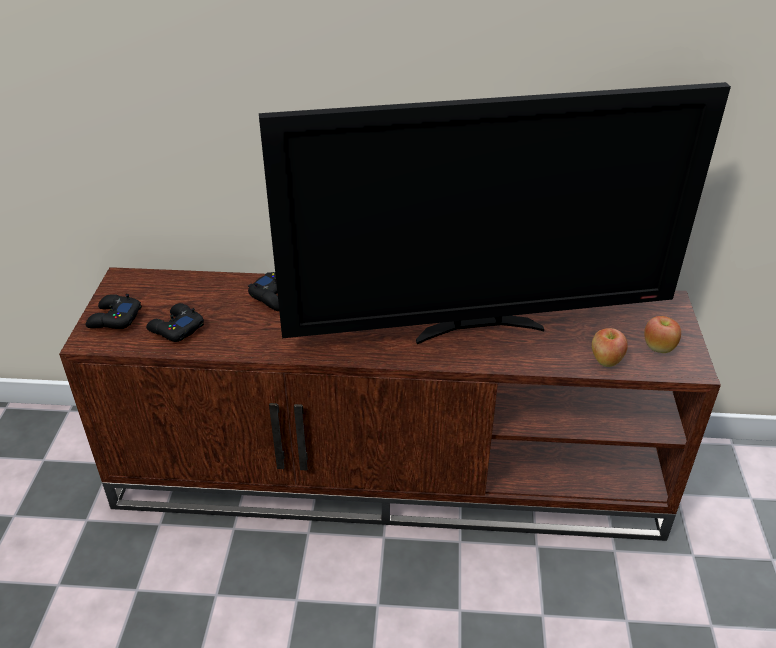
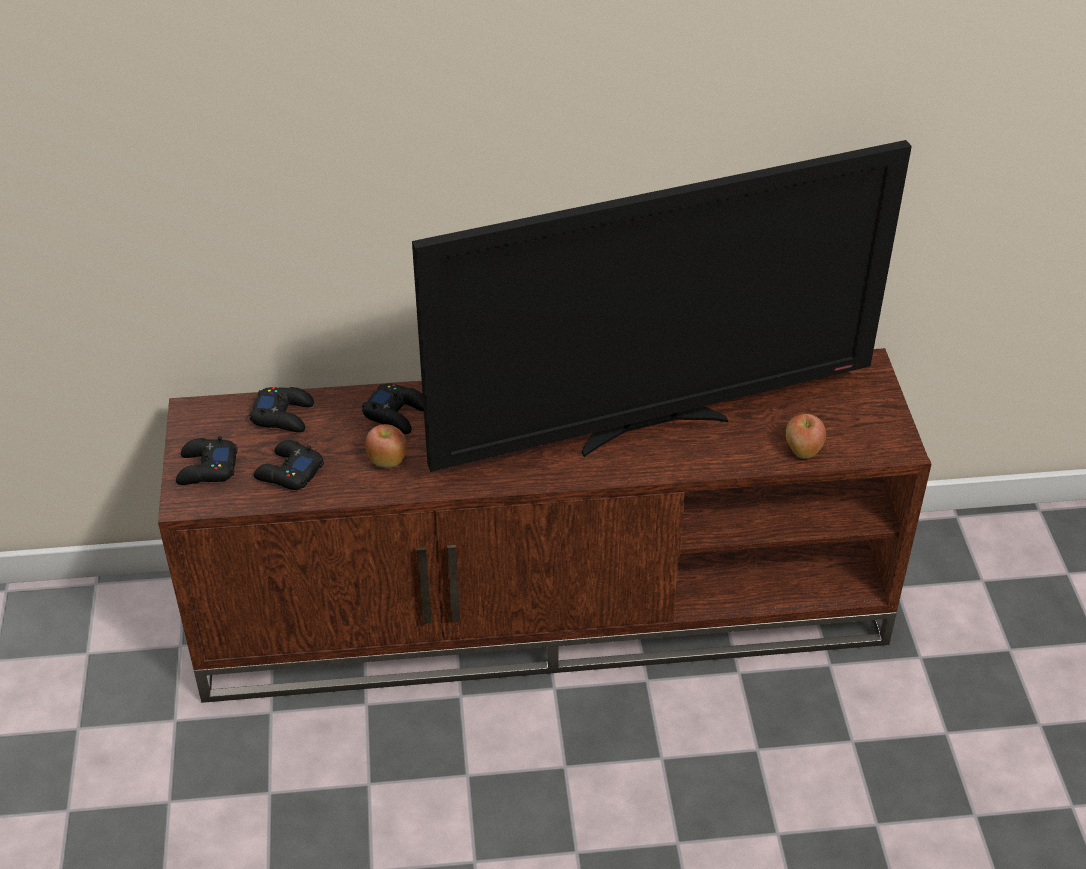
camera: 10 degrees left, 5 degrees up
apple [644,316,681,353] -> apple moved to [366,424,406,468]
none -> black game controller [249,387,314,432]

